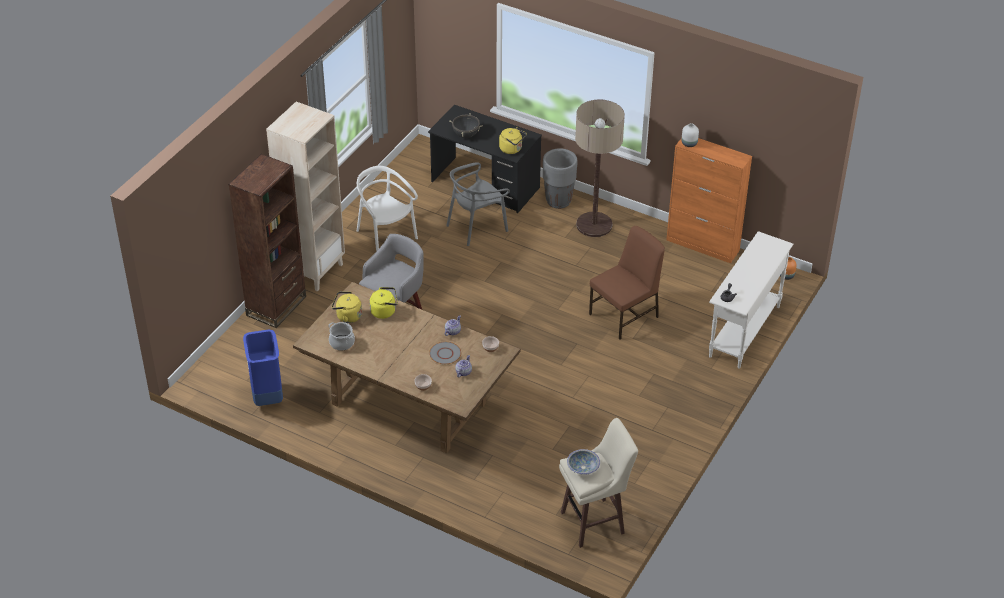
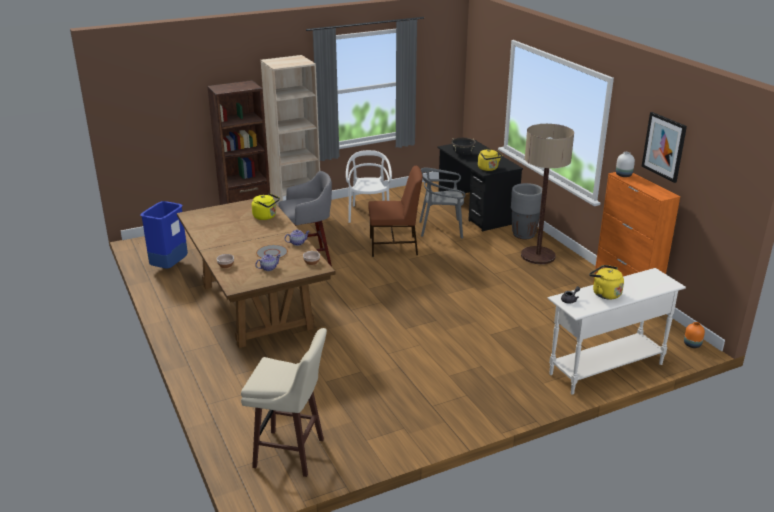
camera: 35 degrees right, 15 degrees down
cooking pot [328,322,355,351] -> none
yellow kettle [332,292,362,323] -> yellow kettle moved to [589,265,624,300]
bowl [567,449,600,475] -> none
brown chair [589,226,665,339] -> brown chair moved to [368,166,423,257]
none -> picture [641,112,687,183]

